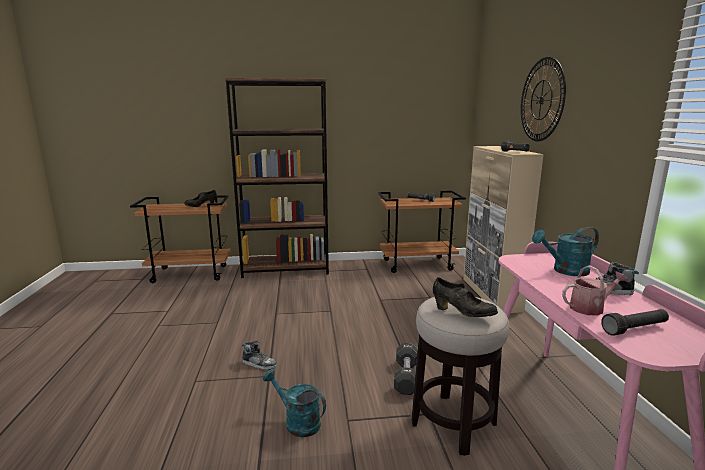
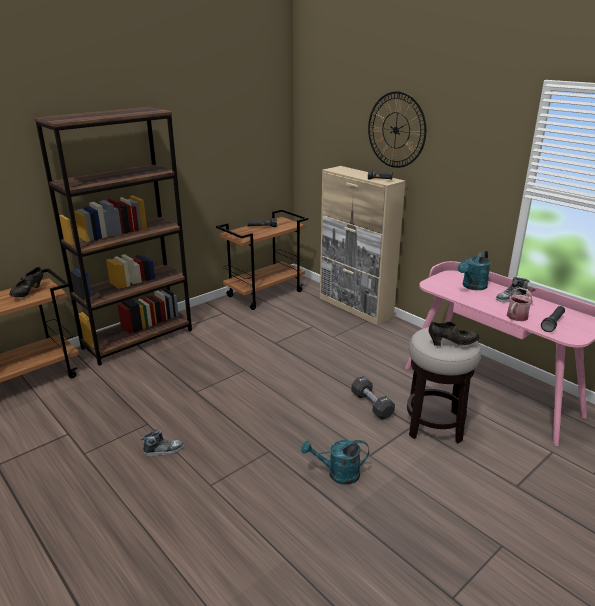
camera: 35 degrees left, 10 degrees up
shoe [242,341,277,370] -> shoe moved to [141,429,184,456]

